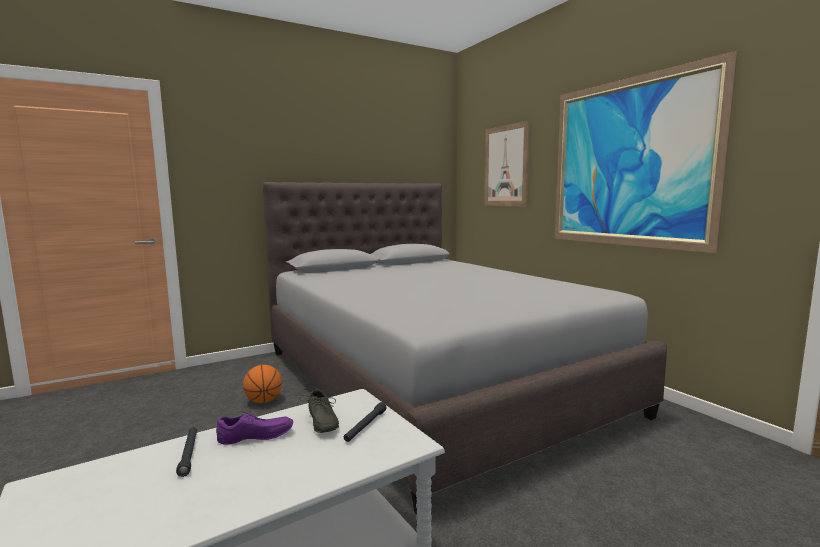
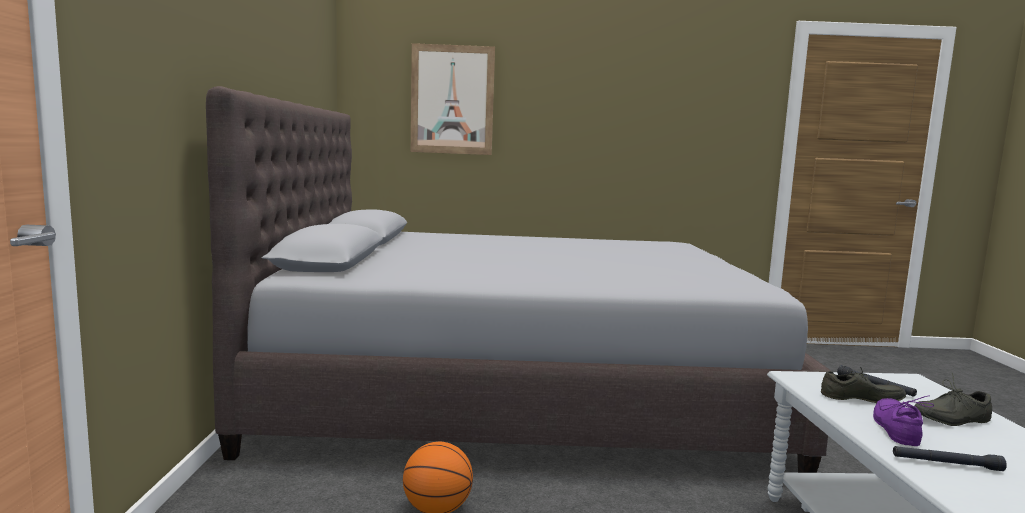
camera: 60 degrees left, 0 degrees up
picture [555,51,738,253] -> none
none -> grey shoe [914,373,992,426]

